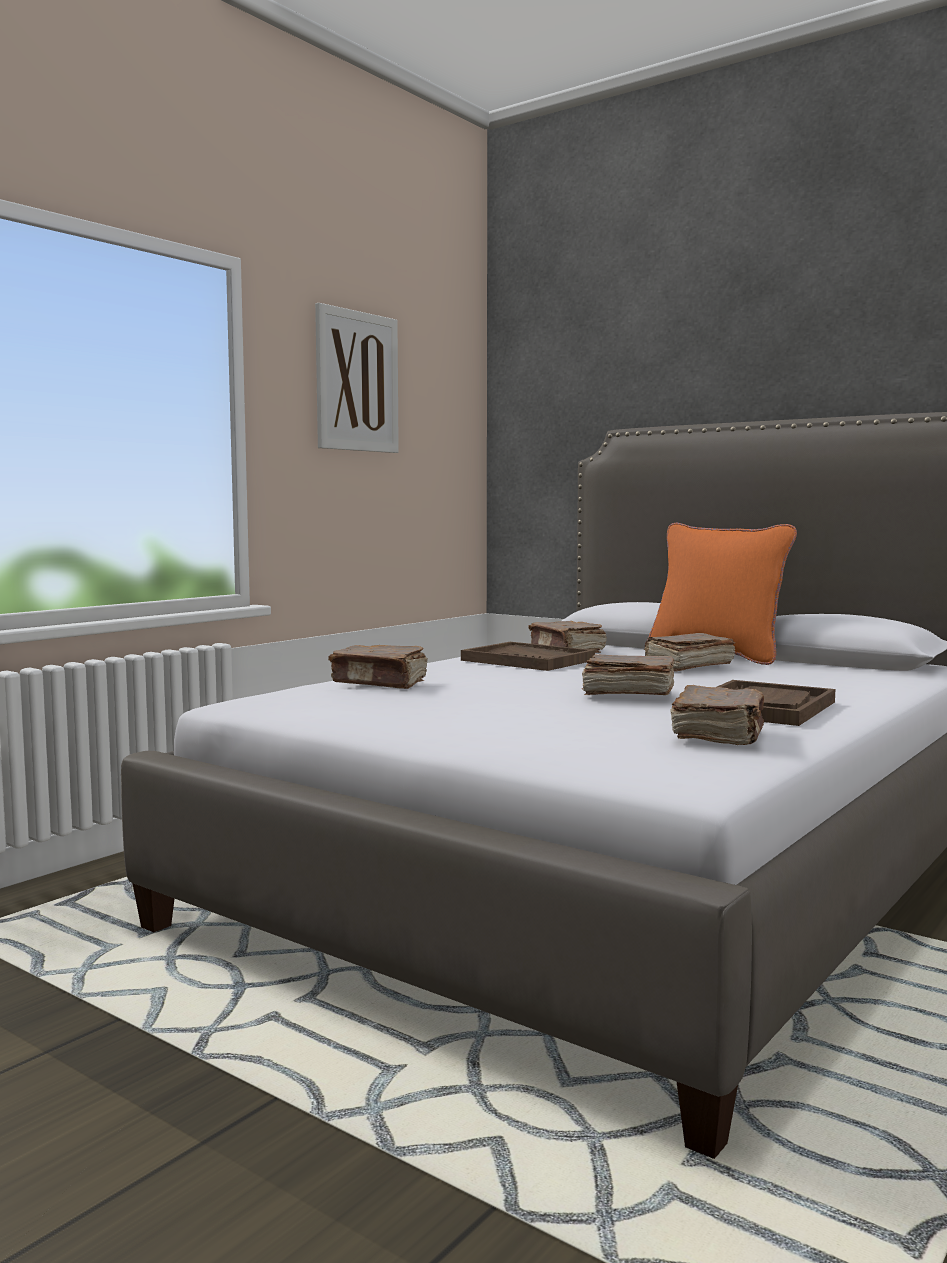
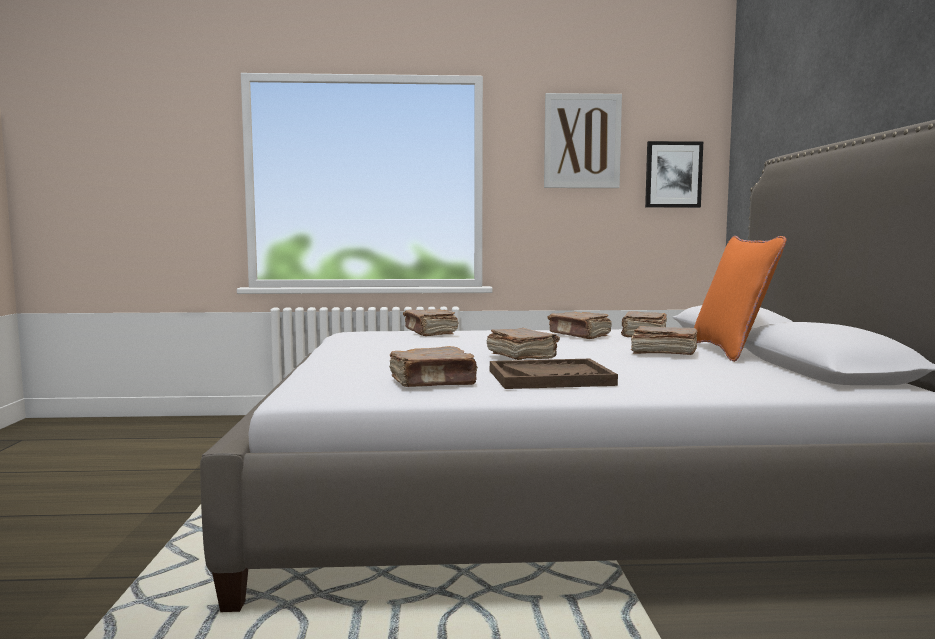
camera: 50 degrees right, 0 degrees up
brown tray [461,642,595,671] -> brown book [547,312,612,339]
none -> picture [645,141,703,208]

